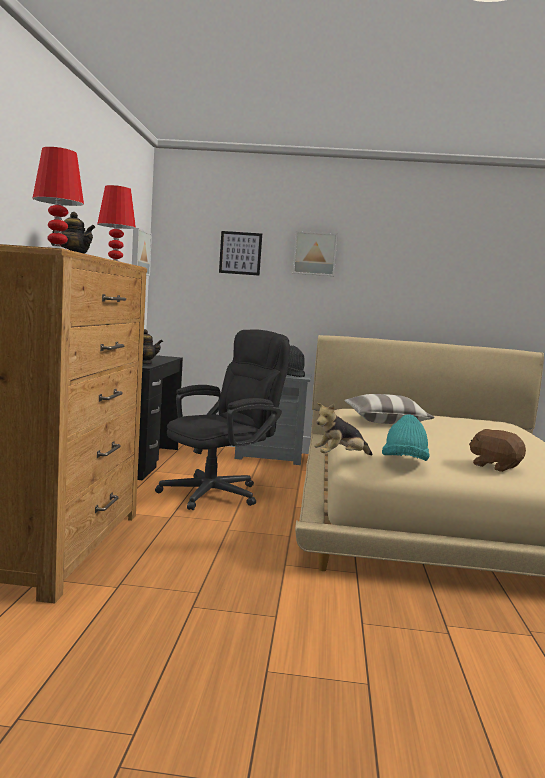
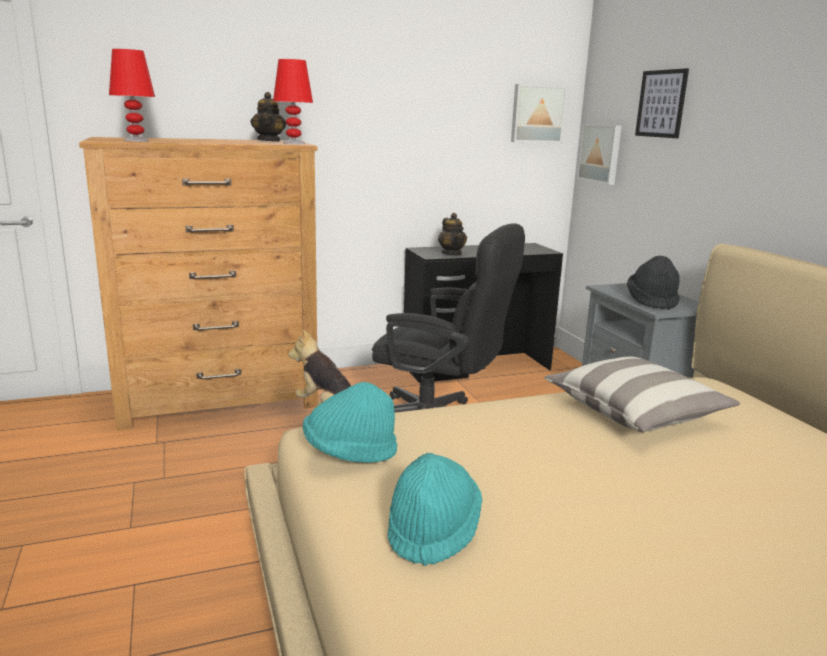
camera: 65 degrees right, 10 degrees up
picture [293,231,338,276] -> picture moved to [577,124,622,185]
brown plush toy [469,429,526,472] -> turquoise hat [388,453,482,566]

